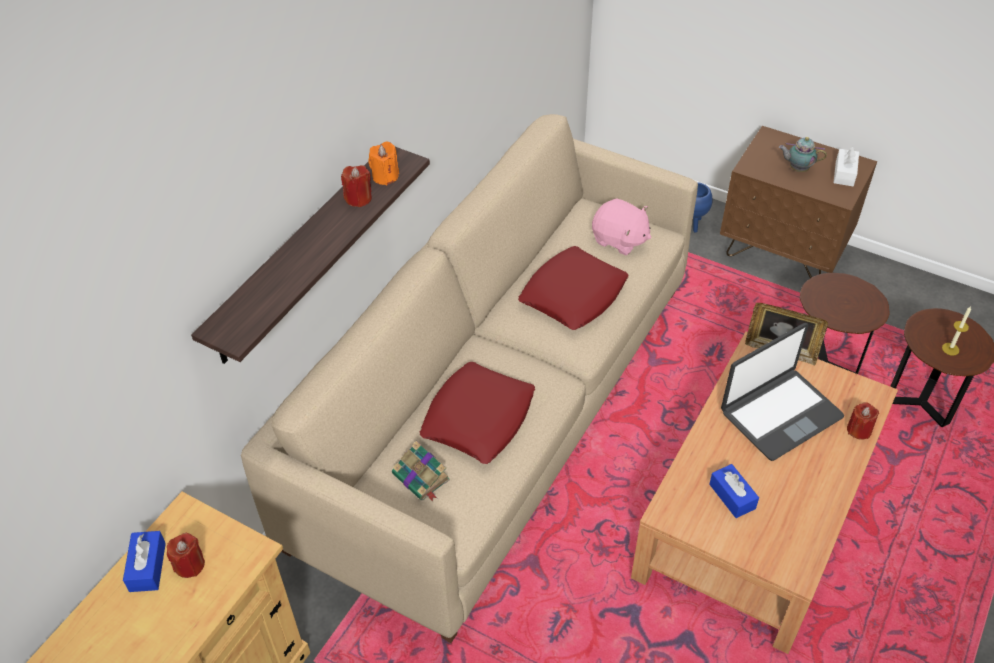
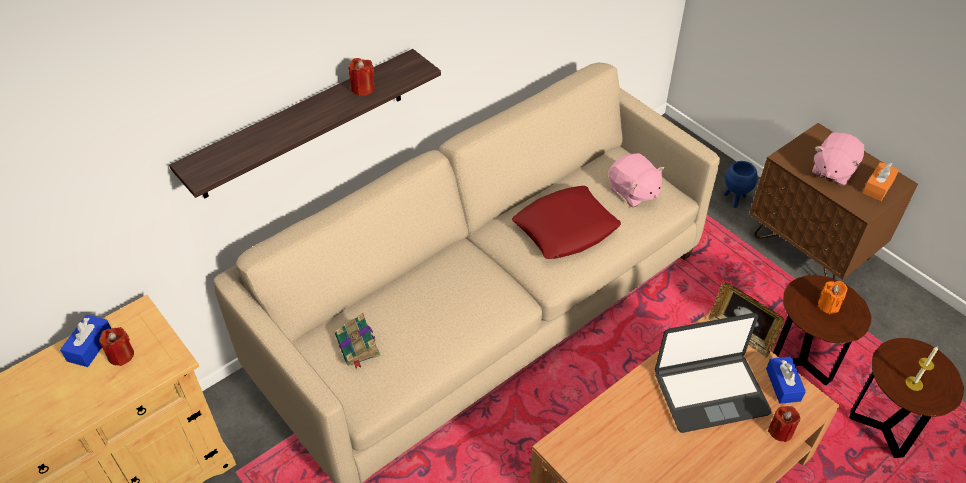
camera: 20 degrees right, 0 degrees up
orange candle [368,142,399,185] -> orange candle moved to [818,281,848,314]
red pillow [419,362,535,464] -> none
blue tissue box [709,464,759,518] -> blue tissue box moved to [766,356,806,404]
teapot [779,137,827,172] -> pink plush toy [812,132,864,186]
white tissue box [834,147,859,186] -> orange tissue box [862,162,899,201]

